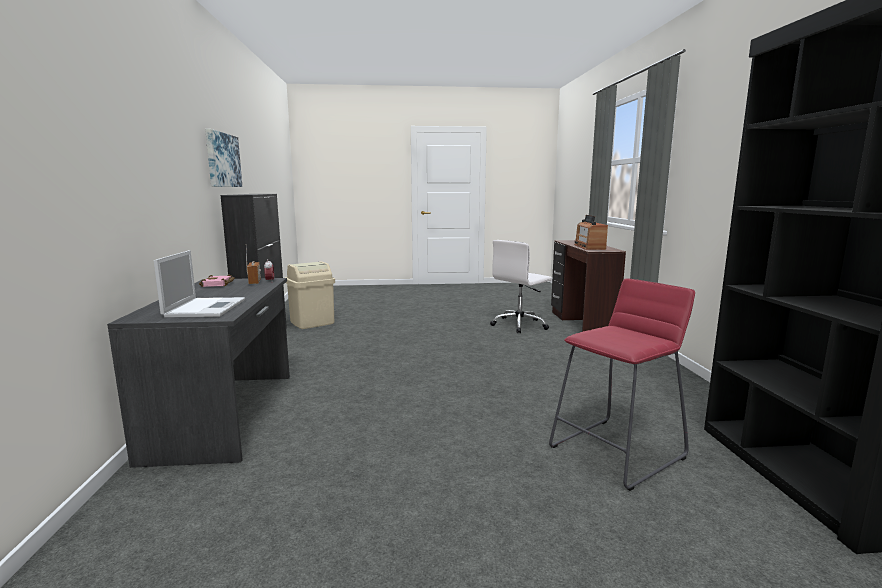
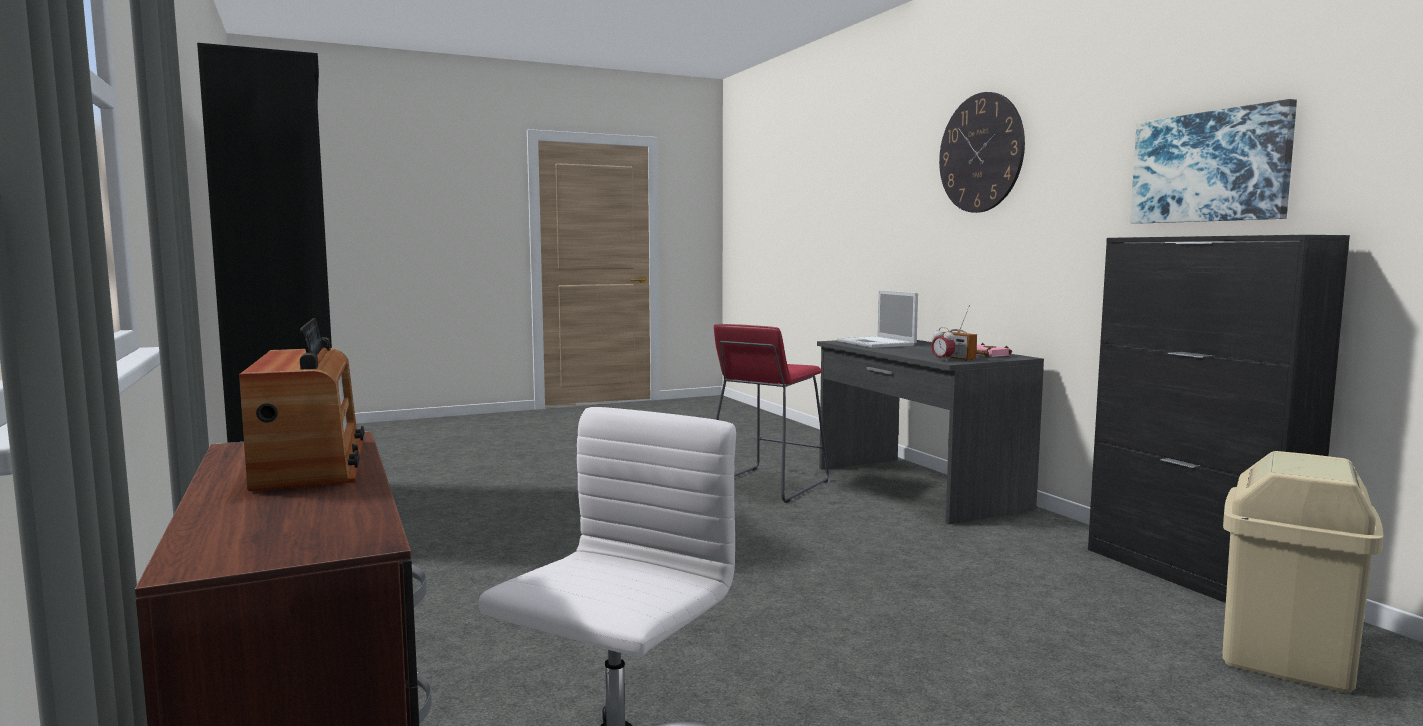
camera: 160 degrees right, 5 degrees down
red stool [549,278,695,491] -> red stool moved to [714,324,829,503]
none -> wall clock [939,92,1025,213]

